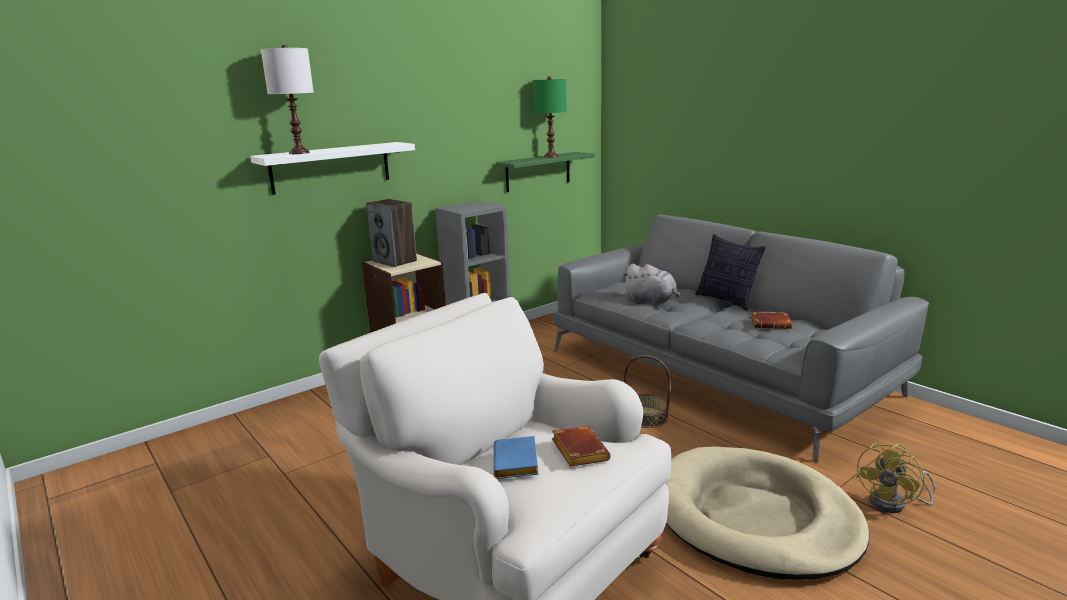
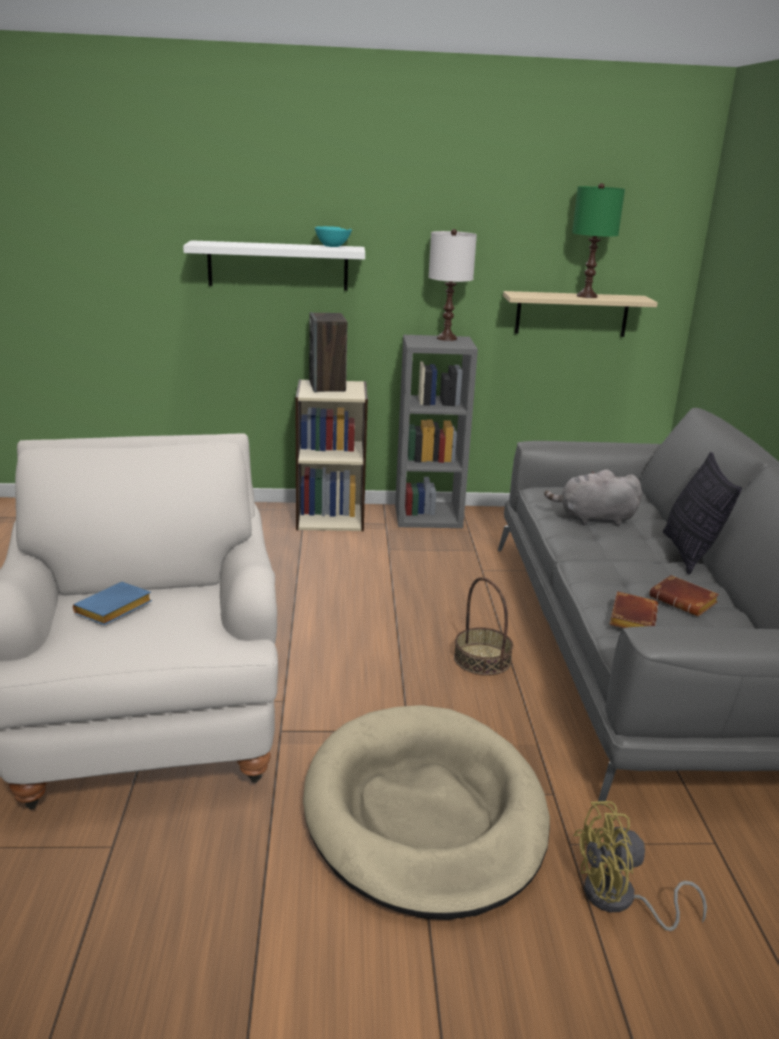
camera: 35 degrees right, 5 degrees up
white table lamp [261,45,314,154] -> white table lamp moved to [429,229,477,341]
green shelf [496,152,595,192] -> beige shelf [503,291,658,337]
brown book [552,426,610,467] -> brown book moved to [609,591,658,628]
grey plush toy [623,264,680,304] -> grey plush toy turned 105 degrees clockwise [544,469,642,526]
none -> turquoise bowl [315,226,352,247]

